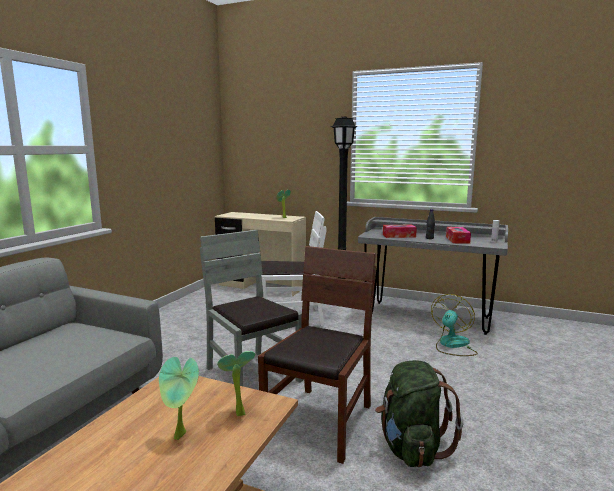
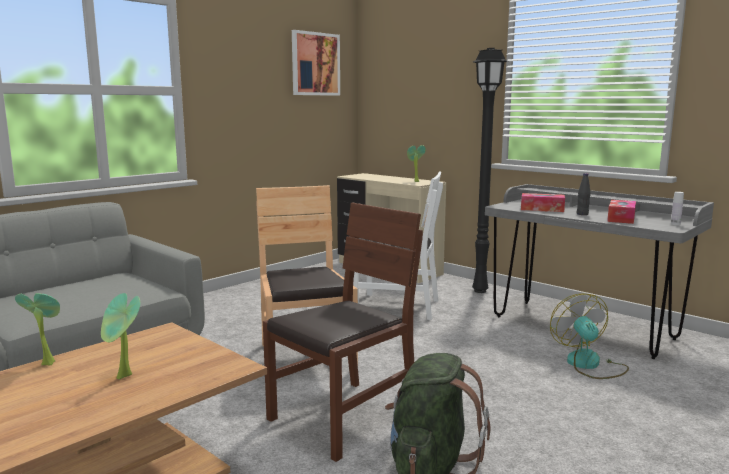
camera: 20 degrees right, 0 degrees up
grey chair [200,230,303,386] -> brown chair [256,185,358,365]
potted plant [217,351,255,416] -> potted plant moved to [15,293,60,365]
fan [431,294,478,356] -> fan turned 60 degrees counterclockwise [550,293,629,379]
none -> picture [292,30,340,96]

